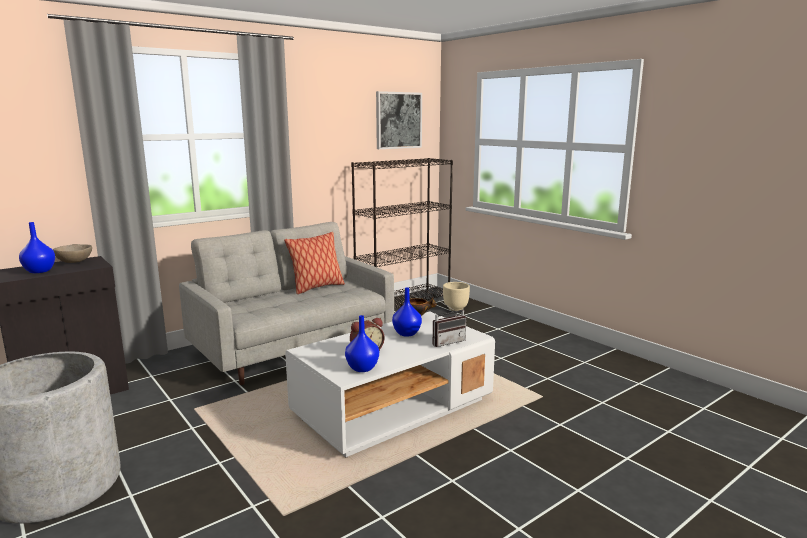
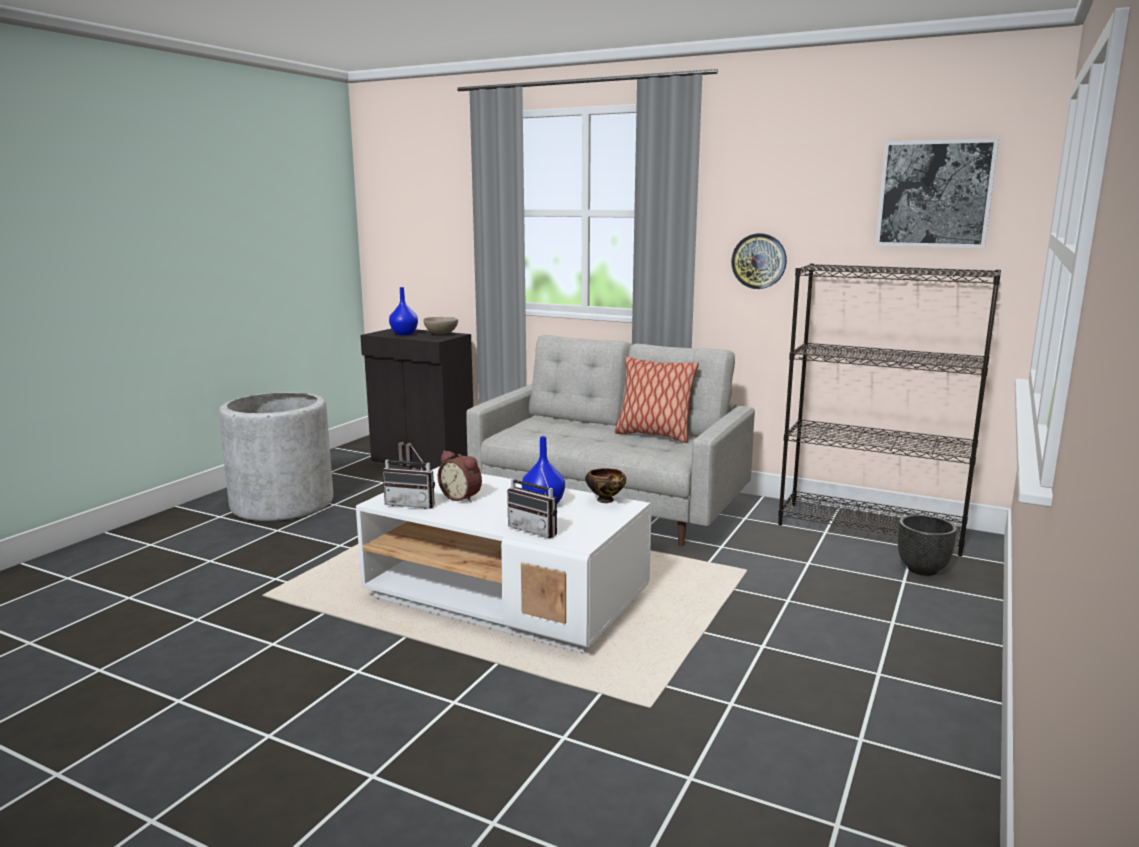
camera: 65 degrees right, 0 degrees up
blue vase [345,315,379,372] -> radio [383,444,435,509]
beige planter [443,282,470,311] -> black planter [898,515,957,576]
none -> wall clock [731,233,787,289]

